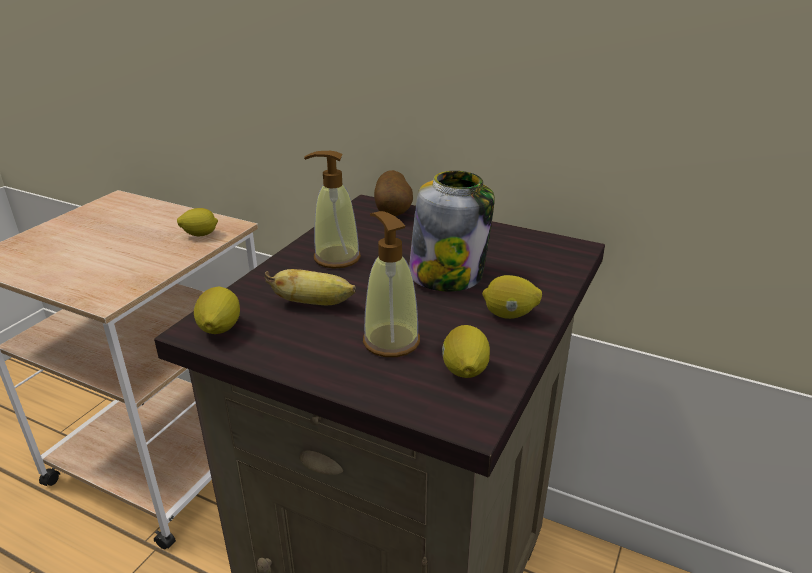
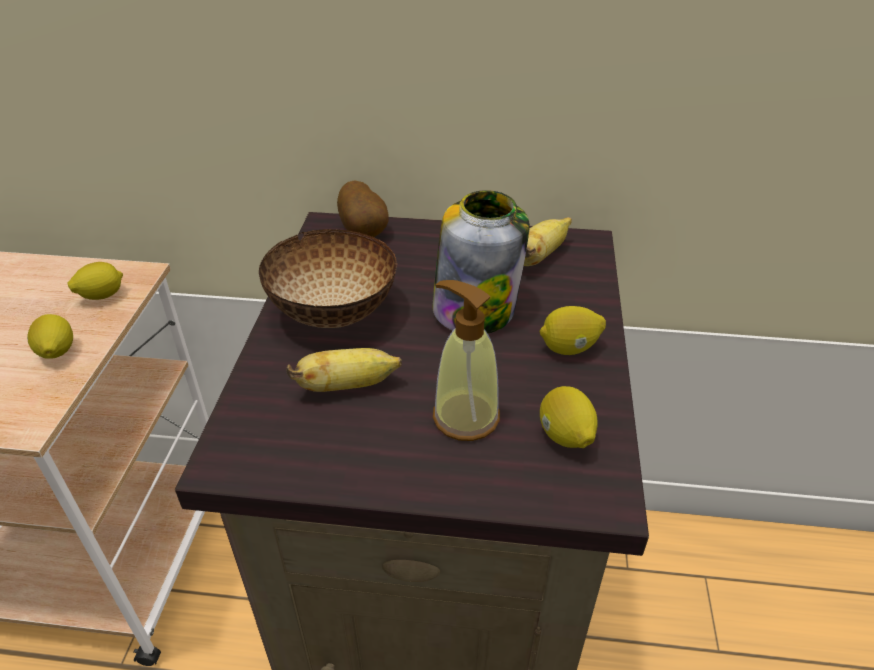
camera: 20 degrees left, 10 degrees up
lemon [194,286,240,334] -> lemon moved to [27,314,73,359]
soap dispenser [304,151,361,269] -> bowl [259,229,398,328]
none -> banana [524,217,572,266]

